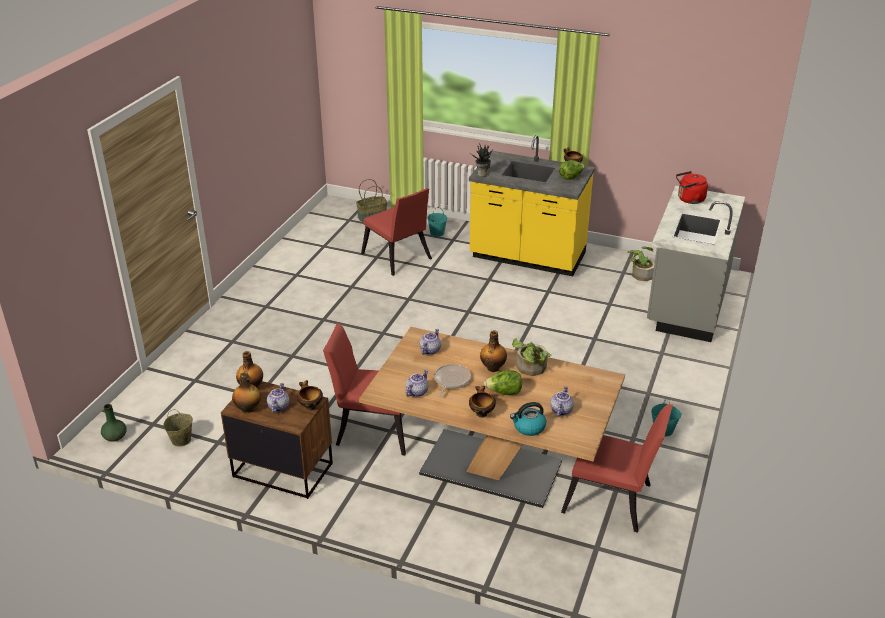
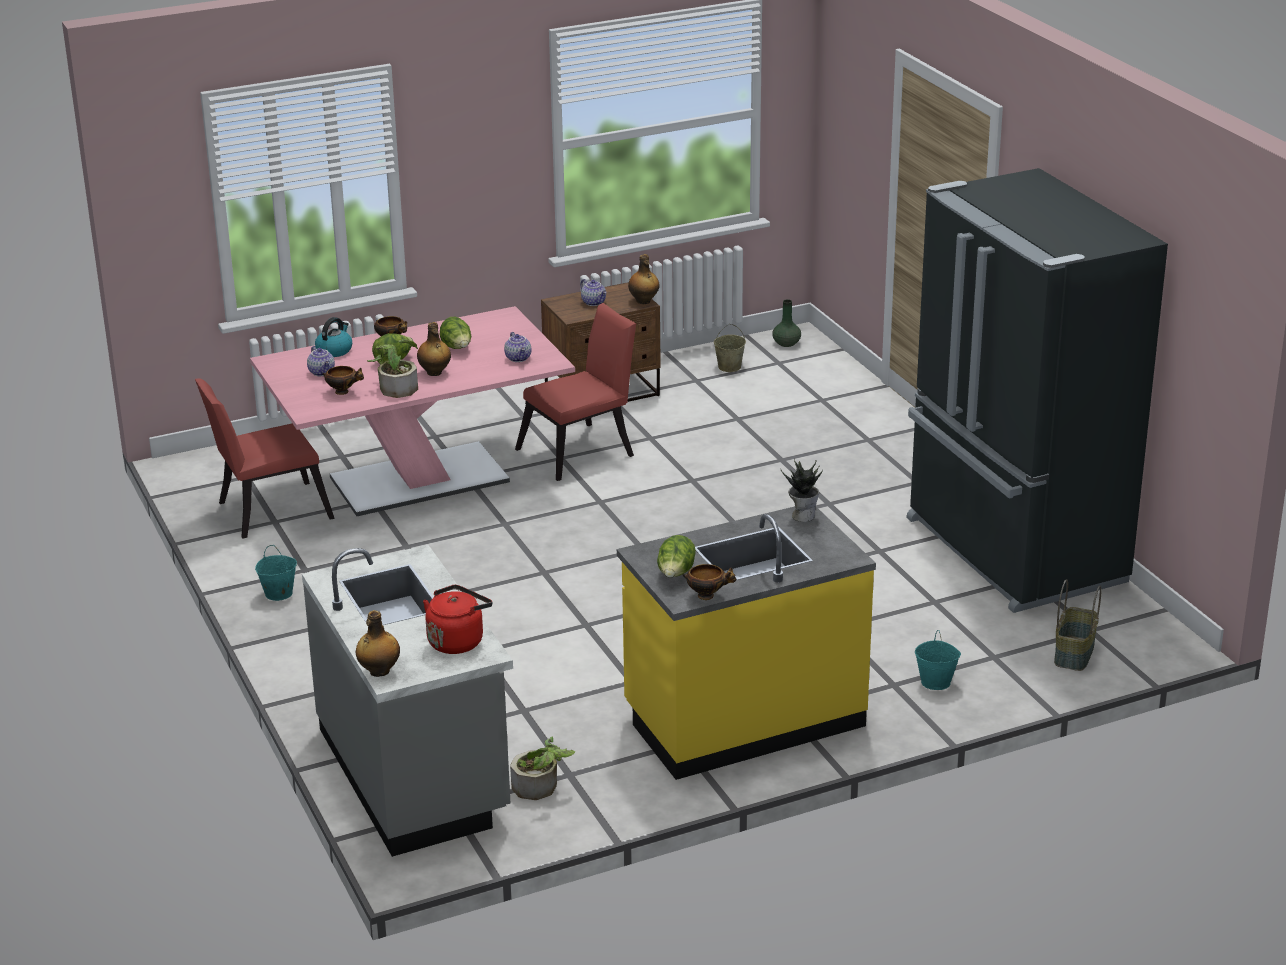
camera: 135 degrees right, 5 degrees down
bottle [232,372,261,413] -> bottle moved to [356,610,400,677]
bowl [297,380,323,411] -> bowl moved to [323,366,364,395]
brown dining table [359,327,625,508] -> pink dining table [250,306,575,516]
red chair [361,188,432,276] -> none
teapot [406,370,428,397] -> none
frying pan [434,364,471,396] -> lettuce [440,317,471,349]
none -> black fridge [907,168,1168,613]

